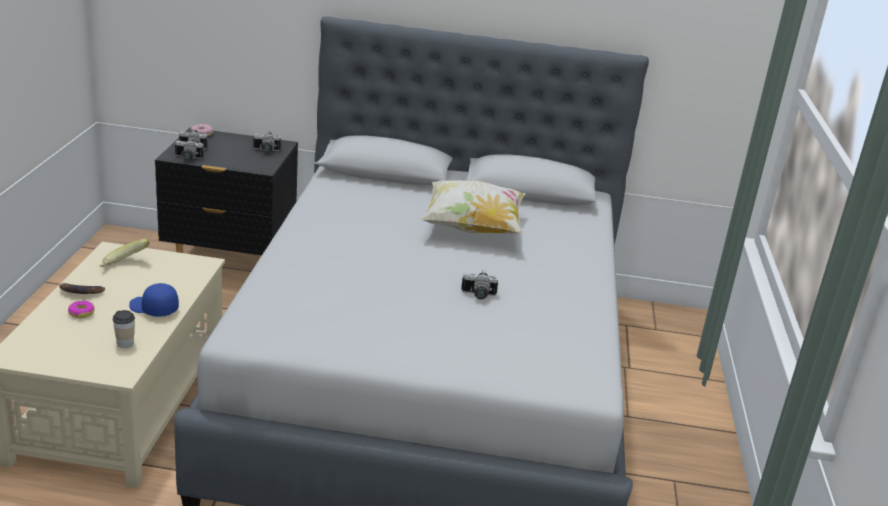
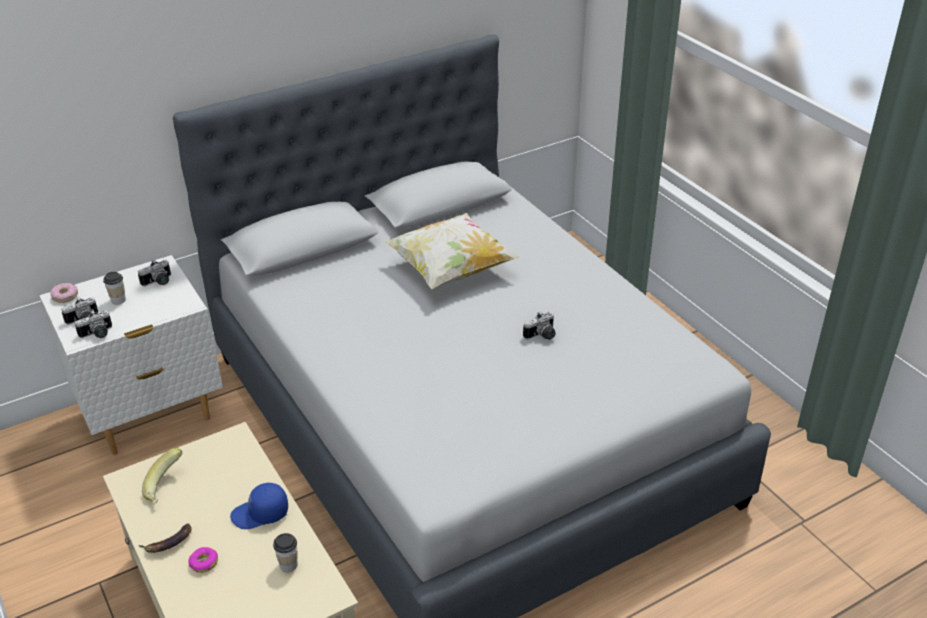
camera: 35 degrees left, 10 degrees up
black nightstand [155,128,298,260] -> white nightstand [39,255,223,455]
none -> cup [103,272,126,305]

